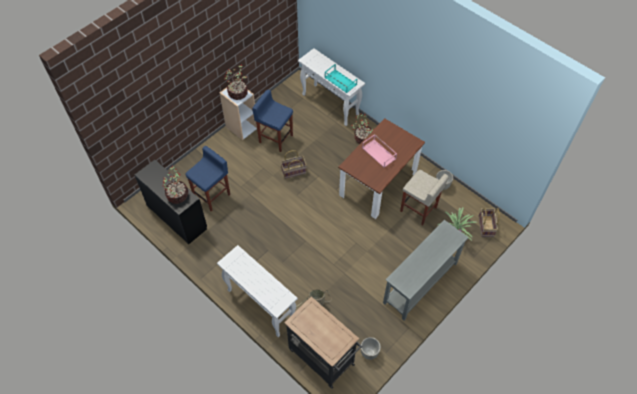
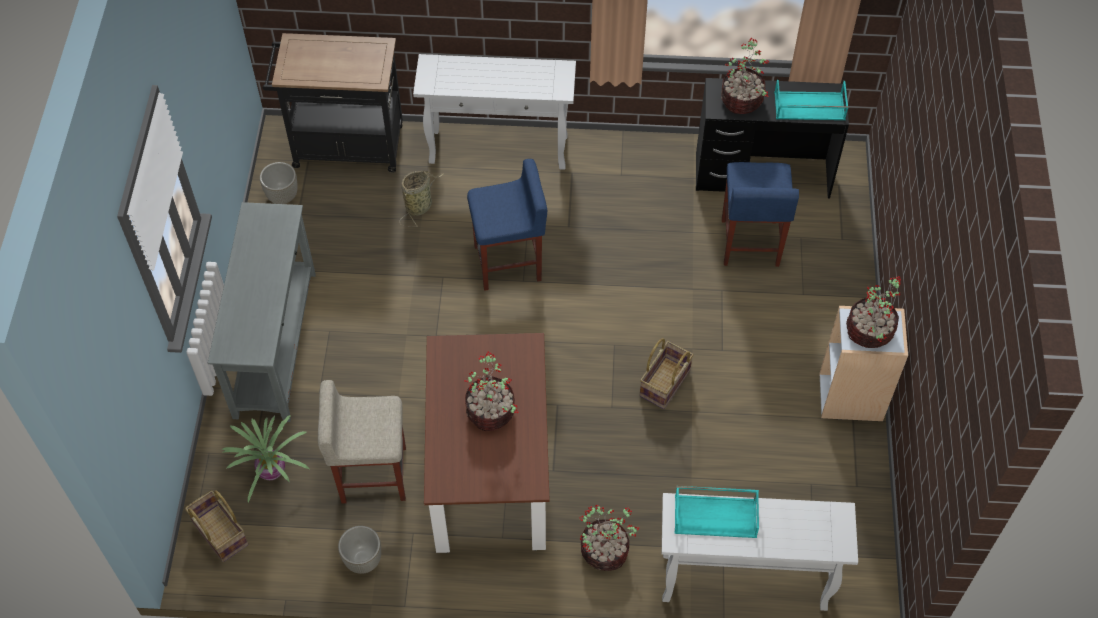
camera: 140 degrees right, 0 degrees up
blue stool [252,90,293,152] -> blue stool moved to [467,159,547,291]
pink tray [362,134,397,168] -> potted plant [465,351,519,431]
none -> turquoise tray [774,80,849,120]

